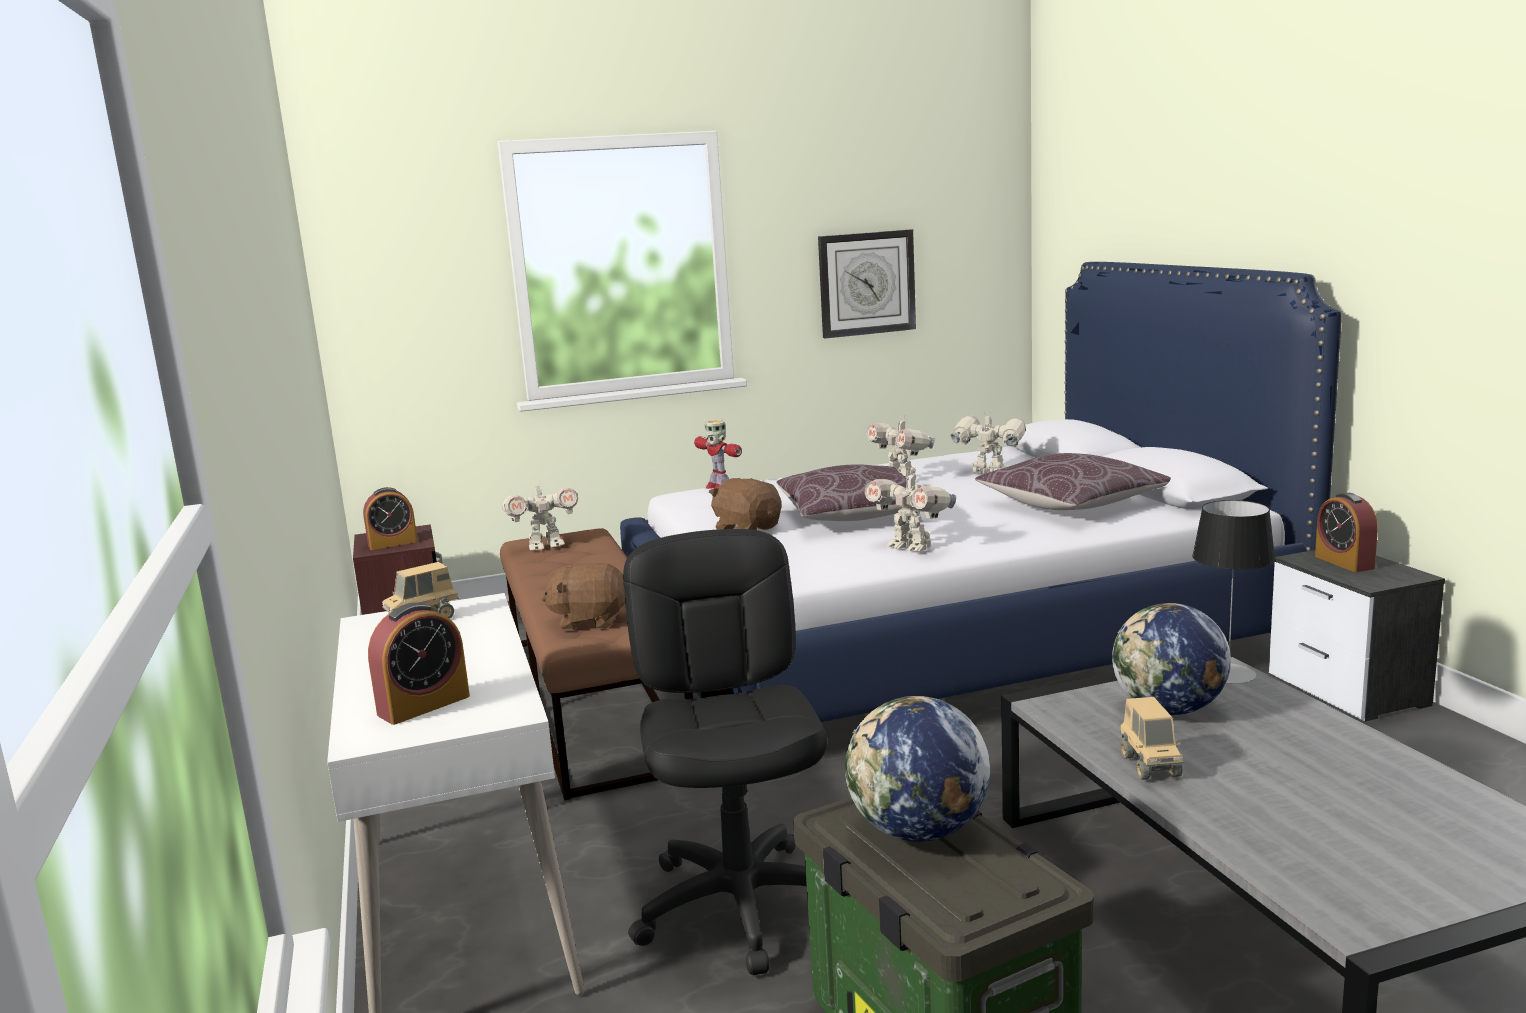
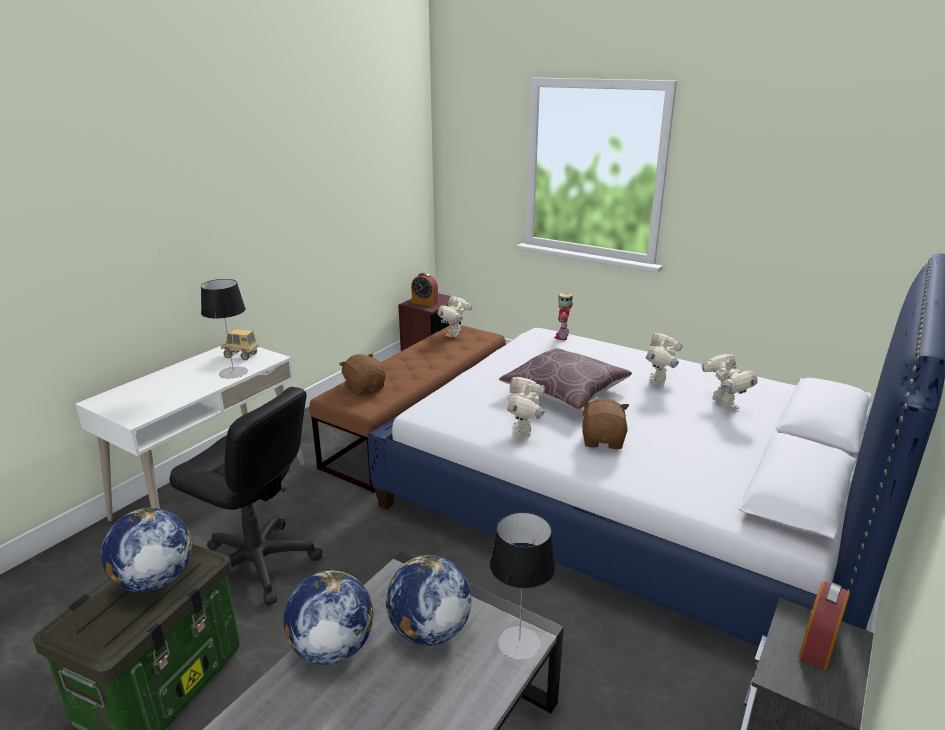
camera: 50 degrees right, 10 degrees up
alarm clock [368,603,470,725] -> none
toy robot [502,481,578,550] -> toy robot turned 75 degrees clockwise [438,296,473,337]
black office chair [623,529,827,975] -> black office chair turned 75 degrees clockwise [170,387,322,605]
brown plush toy [709,478,781,530] -> brown plush toy moved to [581,398,629,449]
wall clock [818,229,916,338] -> none
brown pillow [975,453,1171,510] -> none
toy truck [1120,697,1184,780] -> globe [284,571,373,665]
none -> table lamp [201,279,248,378]

